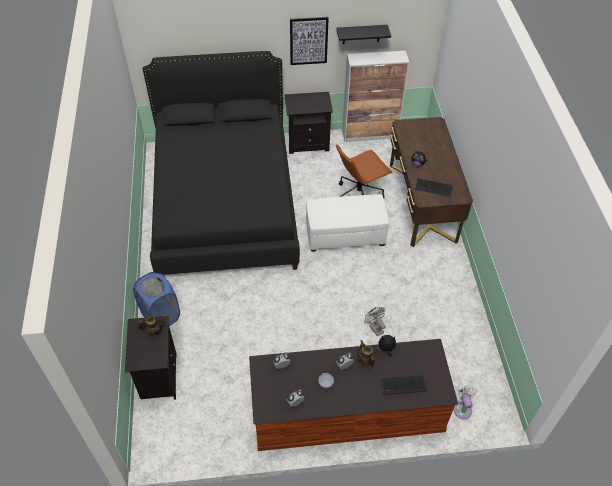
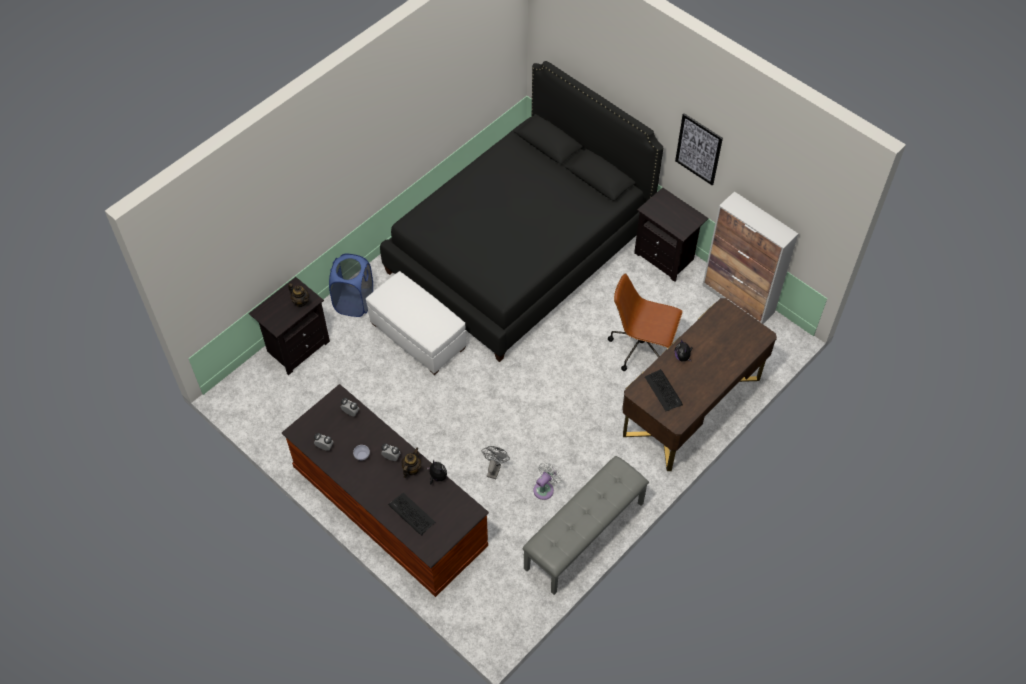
camera: 50 degrees right, 5 degrees up
white ottoman [306,194,389,252] -> white ottoman moved to [366,271,466,375]
black shelf [336,25,391,44] -> none
white fan [454,385,477,419] -> white fan moved to [533,462,562,500]
none -> grey bench [523,456,649,595]

